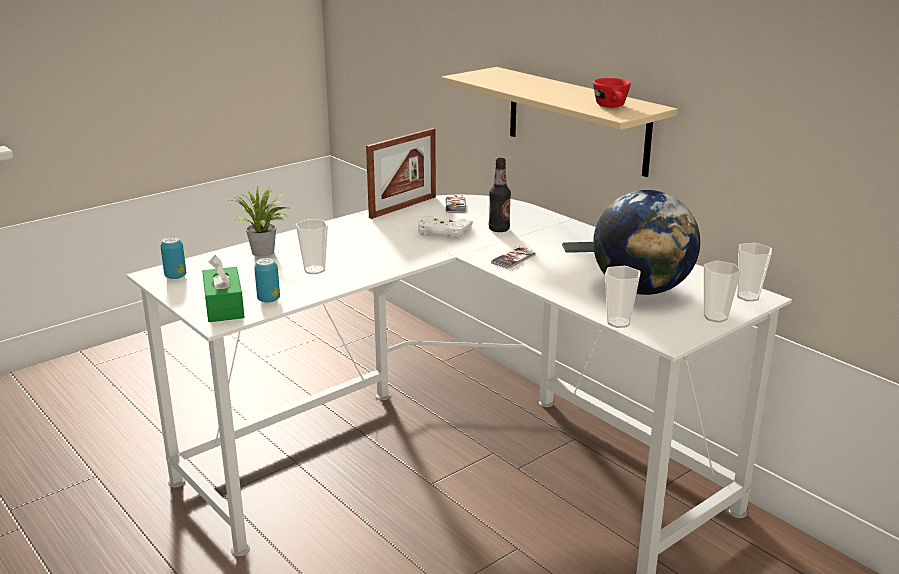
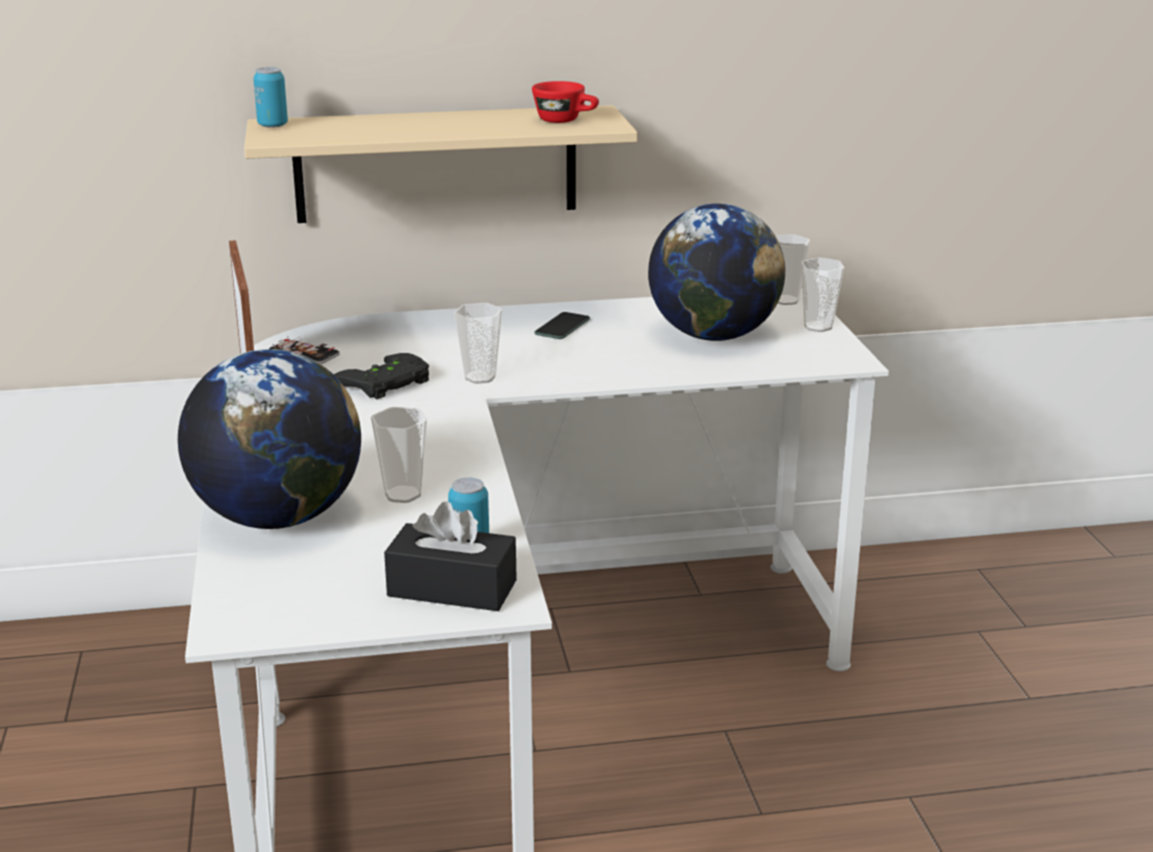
camera: 60 degrees left, 0 degrees up
can [160,237,186,279] -> can moved to [253,67,288,128]
green tissue box [202,255,244,322] -> black tissue box [384,501,517,611]
potted plant [234,187,288,257] -> globe [178,349,361,529]
white game controller [418,216,473,239] -> black game controller [333,353,429,400]
bottle [489,158,511,232] -> none
phone [491,246,536,268] -> none
cup [605,266,641,328] -> cup moved to [454,303,502,384]

